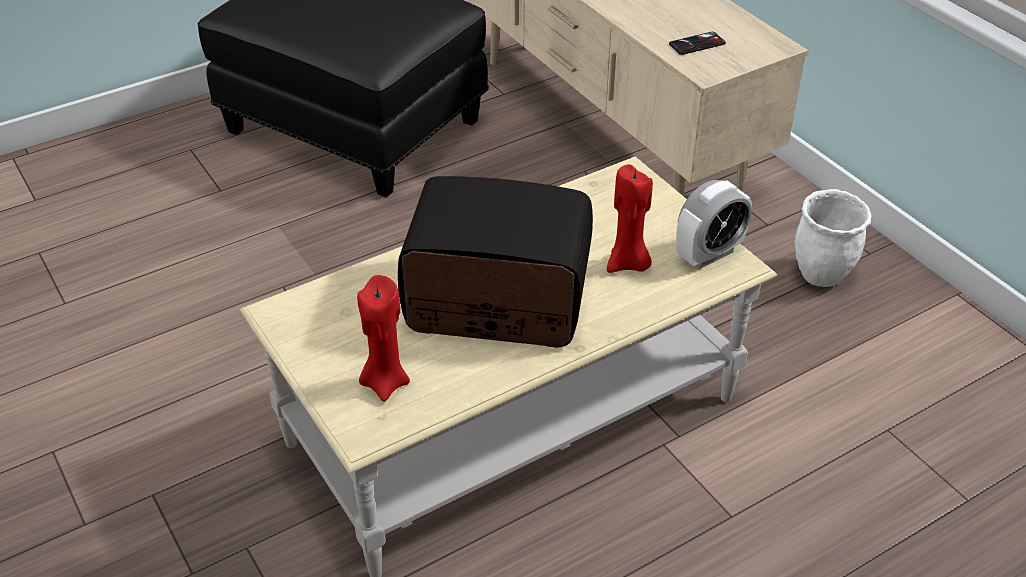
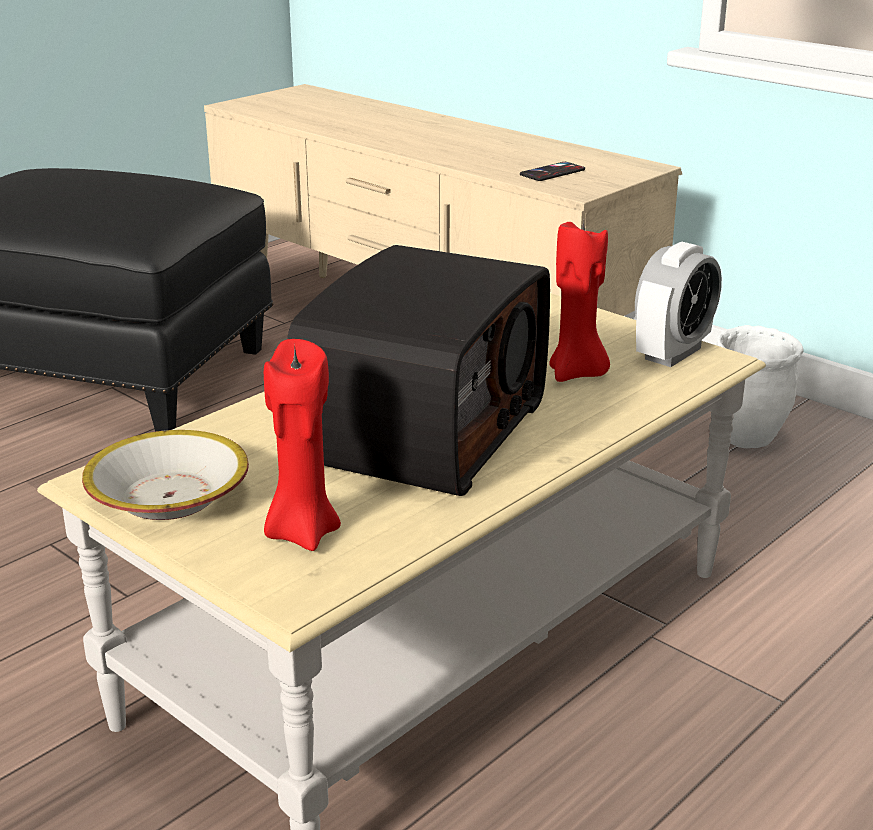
camera: 15 degrees left, 15 degrees down
radio [398,176,593,348] -> radio turned 120 degrees clockwise [287,245,550,496]
none -> bowl [82,430,249,520]

